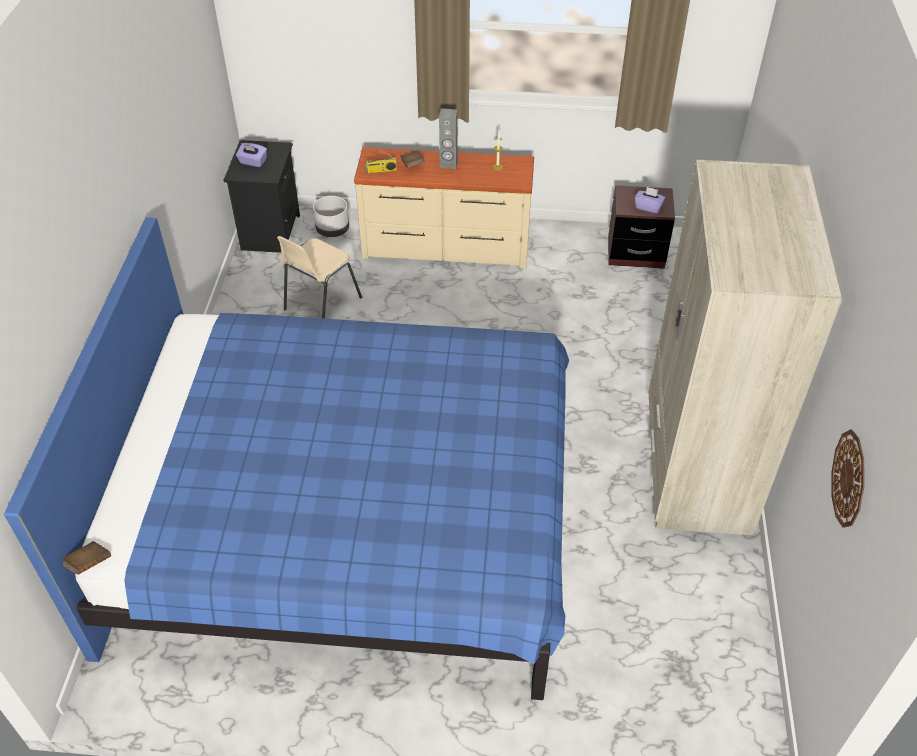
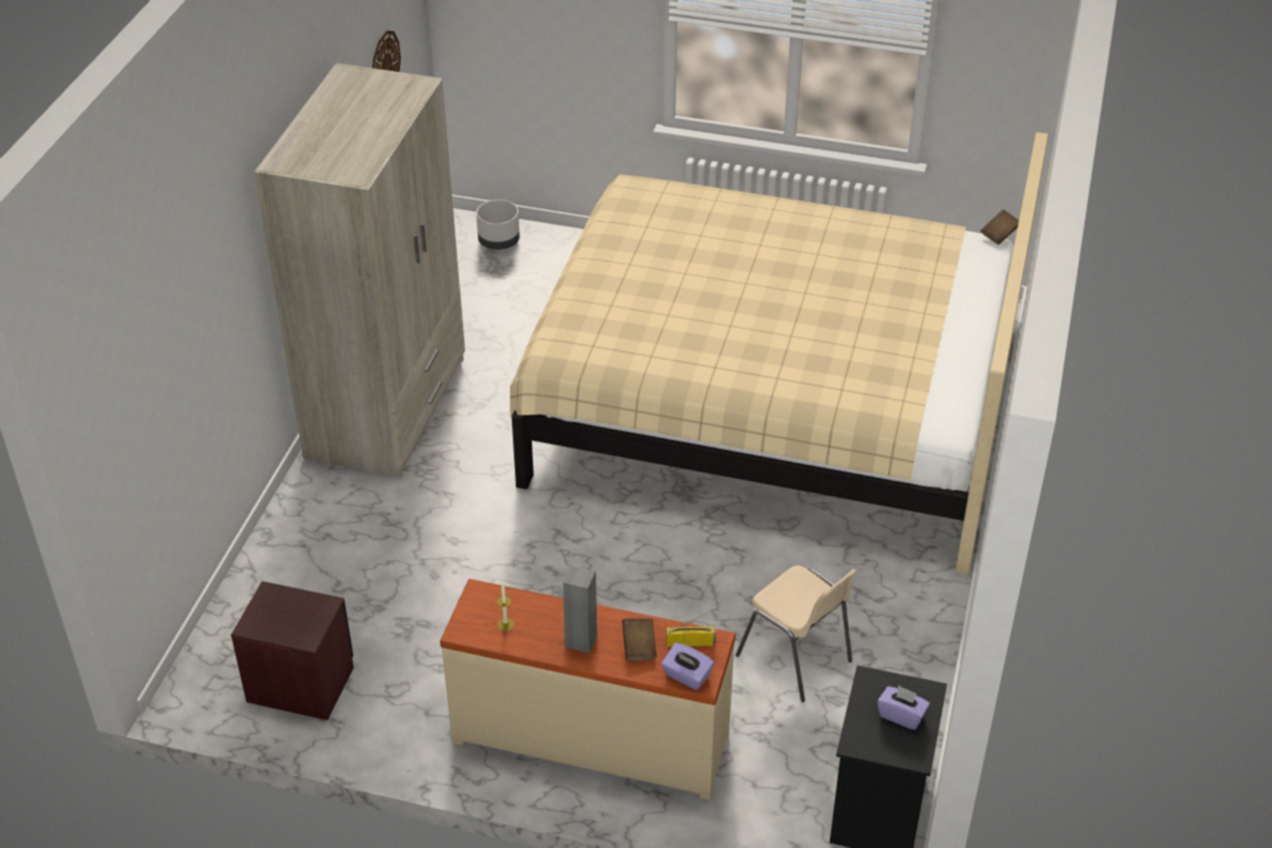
camera: 170 degrees left, 5 degrees down
blue bed [4,217,569,700] -> beige bed [510,132,1049,574]
beige chair [277,236,362,319] -> beige chair turned 90 degrees clockwise [736,566,857,702]
grey planter [313,196,349,237] -> grey planter moved to [476,200,520,250]
purple tissue box [635,187,665,213] -> purple tissue box moved to [661,643,714,690]

